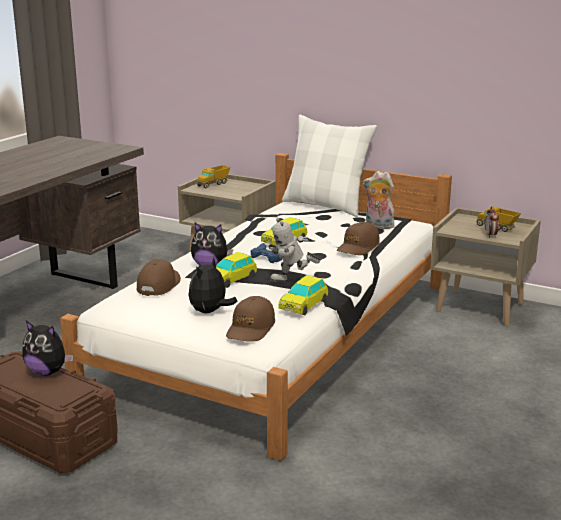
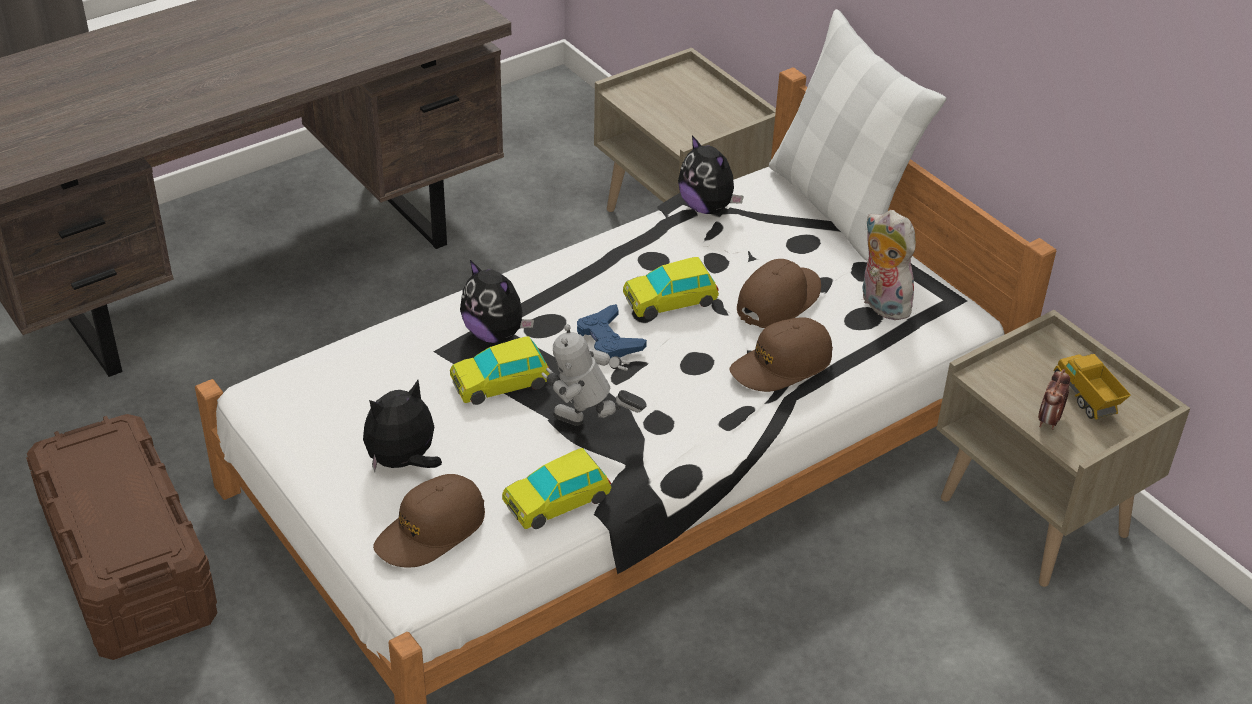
camera: 25 degrees right, 20 degrees up
plush toy [22,321,73,376] -> plush toy moved to [678,135,744,214]
brown cap [136,259,181,296] -> brown cap moved to [737,259,821,328]
toy truck [197,165,230,188] -> none

